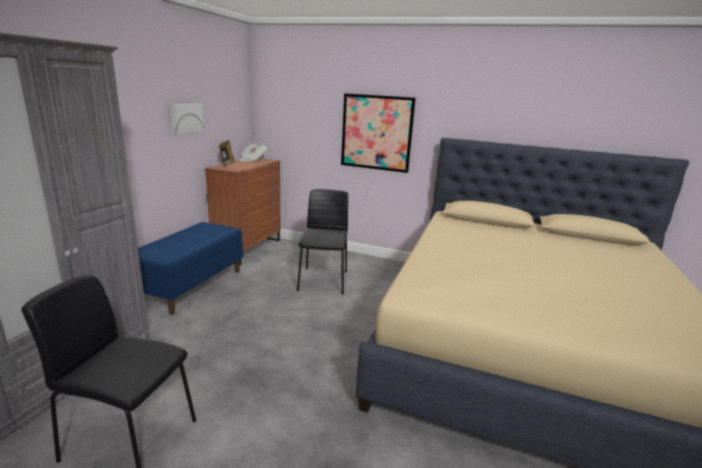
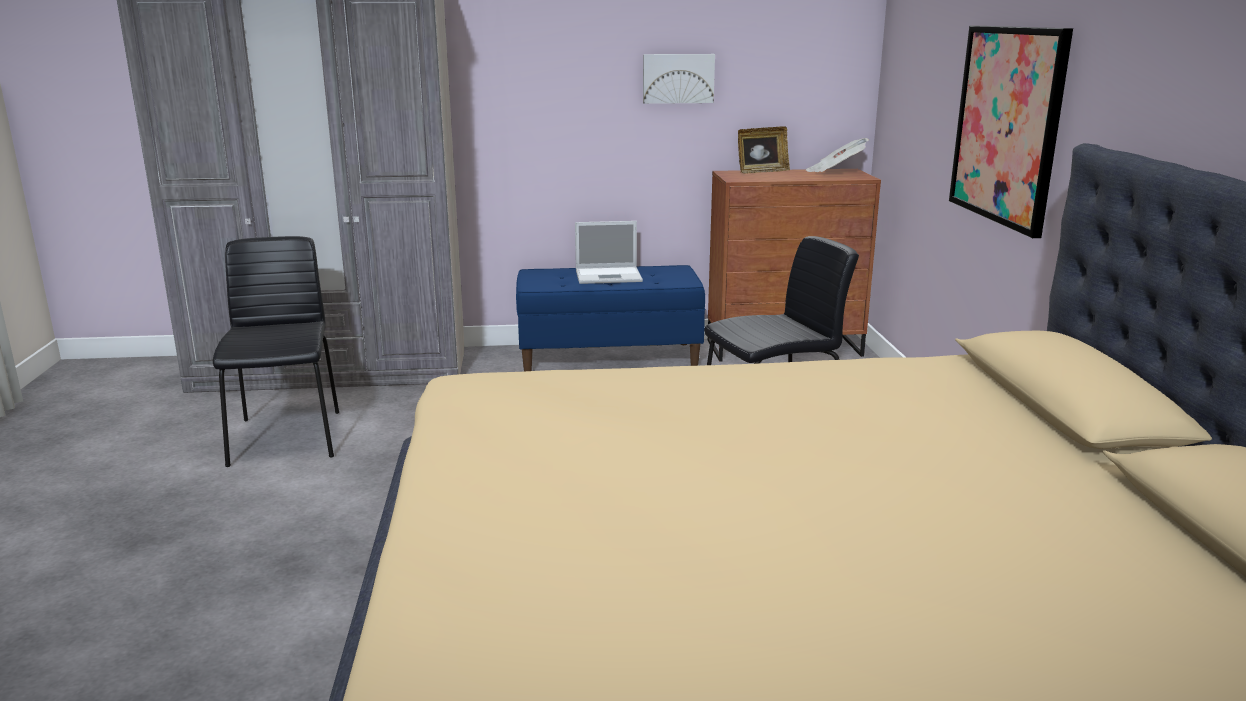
camera: 65 degrees right, 0 degrees up
none -> laptop [575,221,643,284]

